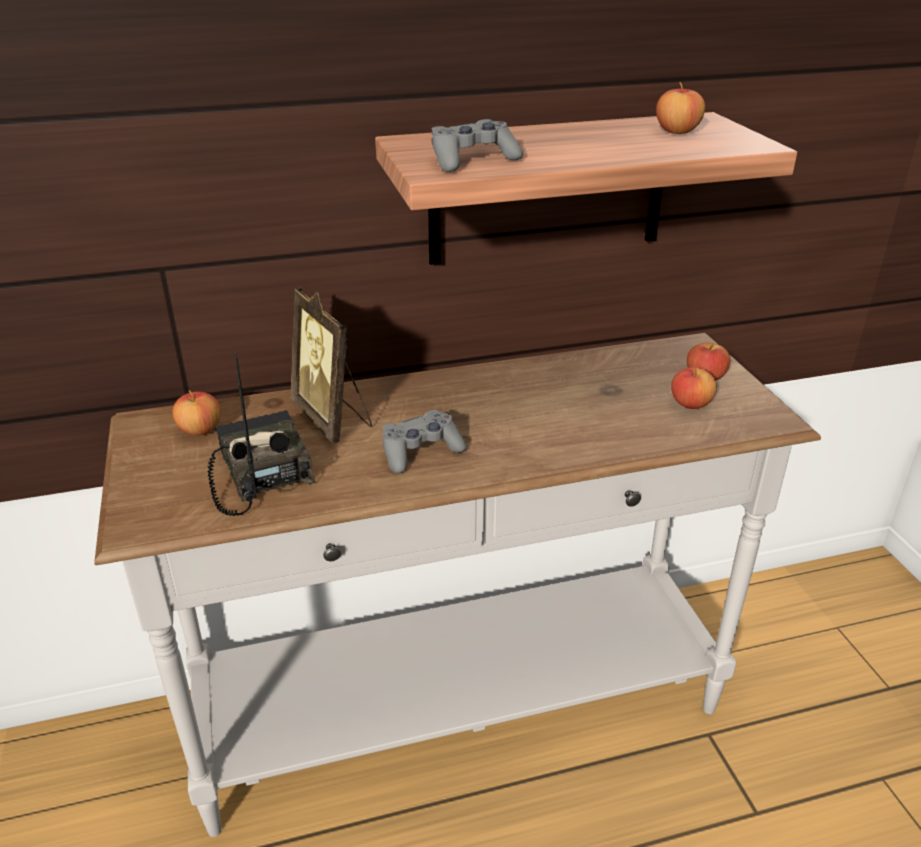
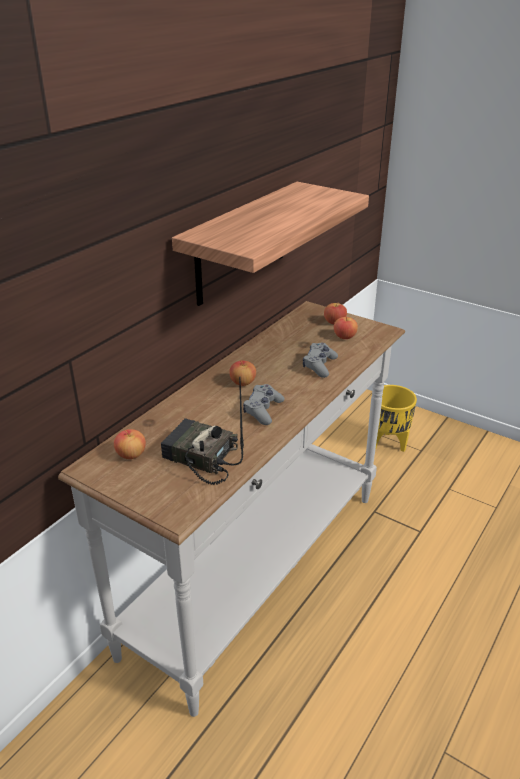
camera: 40 degrees left, 0 degrees up
picture frame [291,288,372,443] -> none
grey game controller [432,119,523,172] -> grey game controller moved to [303,343,338,378]
apple [656,82,705,134] -> apple moved to [229,360,256,386]
none -> yellow planter [376,385,417,452]

